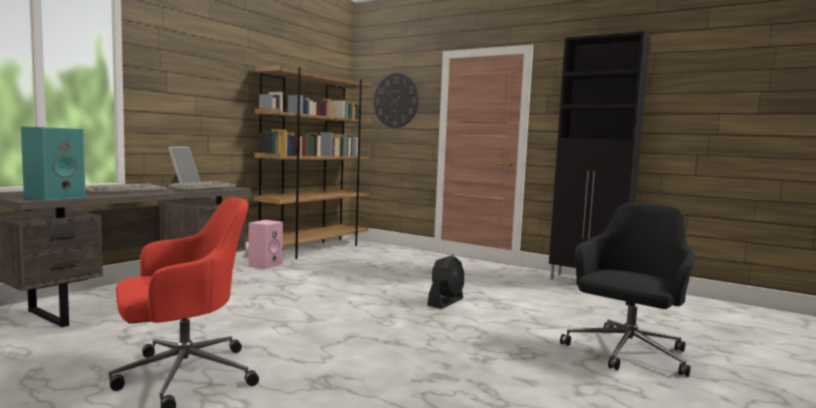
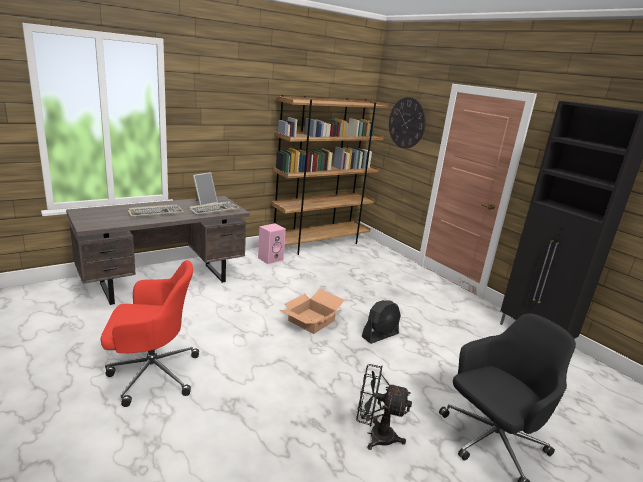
camera: 20 degrees right, 15 degrees up
turquoise speaker [21,126,86,200] -> none
none -> cardboard box [280,289,345,334]
none -> black fan [356,364,412,450]

